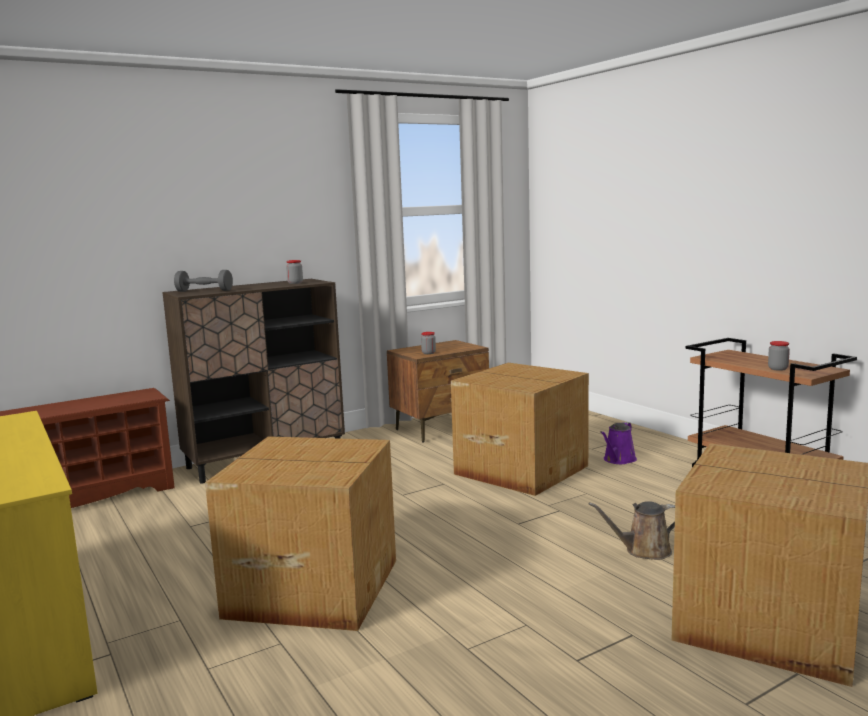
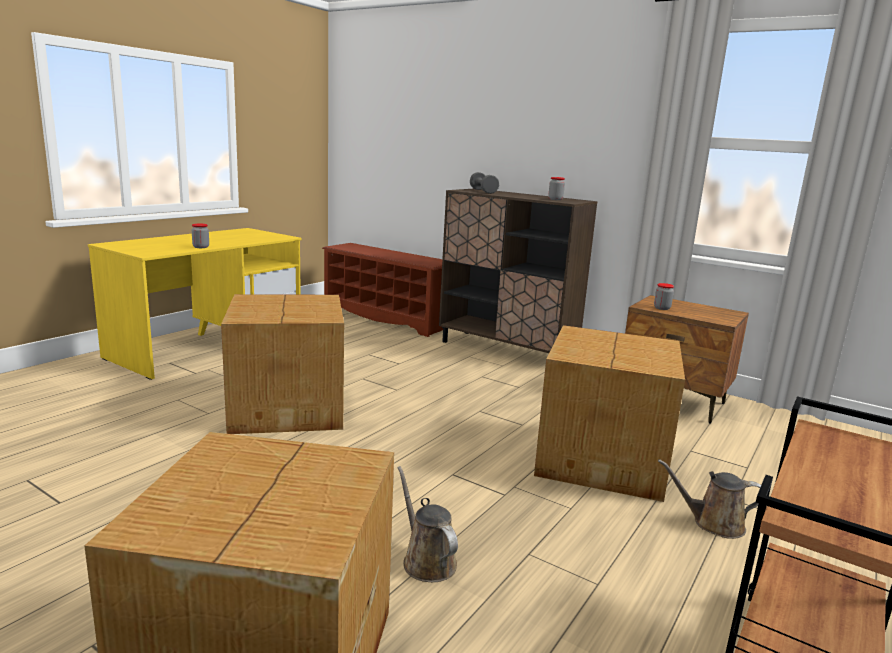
camera: 65 degrees right, 5 degrees up
purple watering can [600,422,637,464] -> brown watering can [658,459,761,539]
jar [768,341,790,371] -> jar moved to [192,223,209,248]

